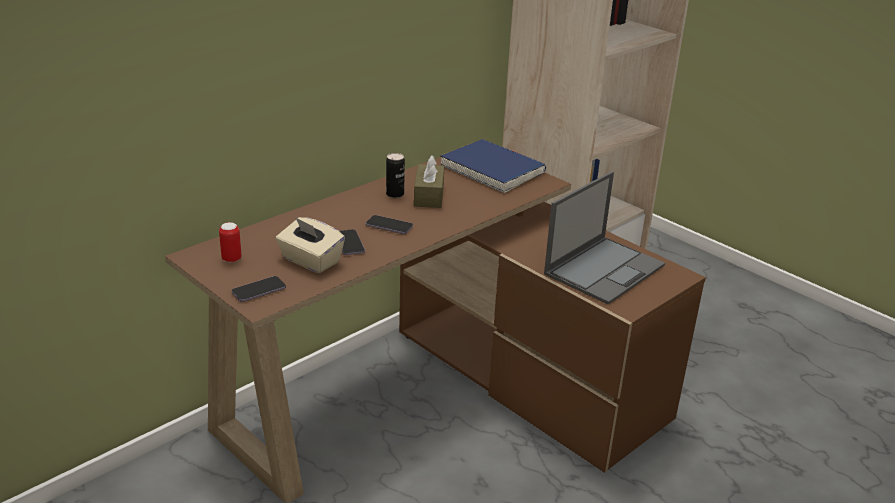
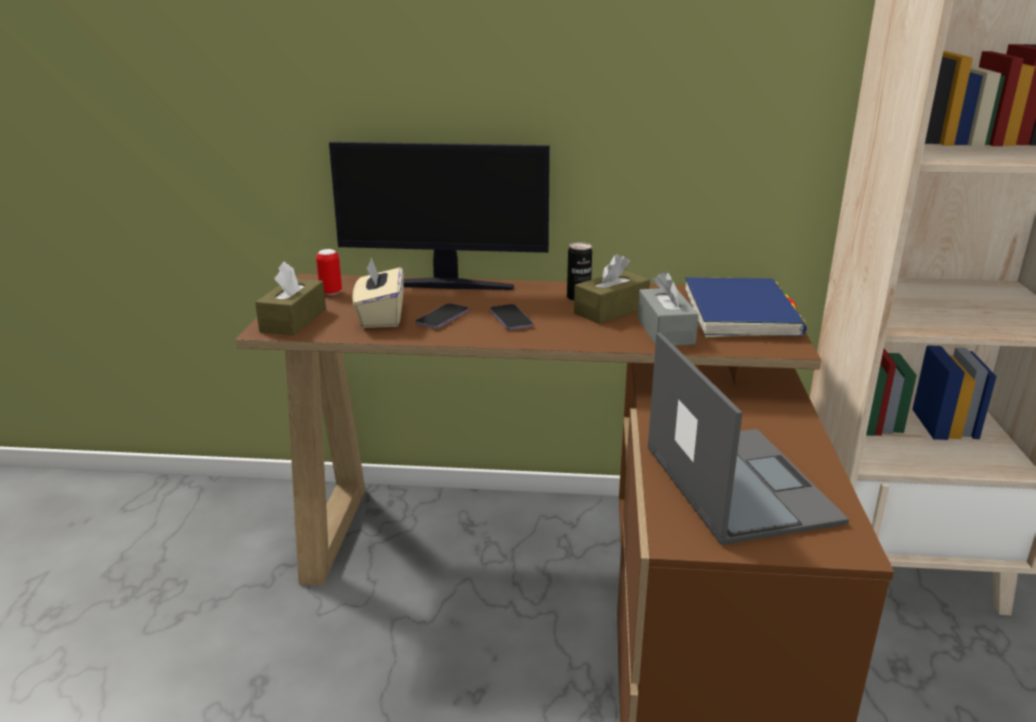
camera: 50 degrees right, 5 degrees down
phone [231,276,286,302] -> brown tissue box [255,261,326,335]
laptop [544,171,665,305] -> laptop turned 105 degrees counterclockwise [648,333,849,545]
none -> monitor [329,141,550,290]
none -> grey tissue box [638,271,699,346]

